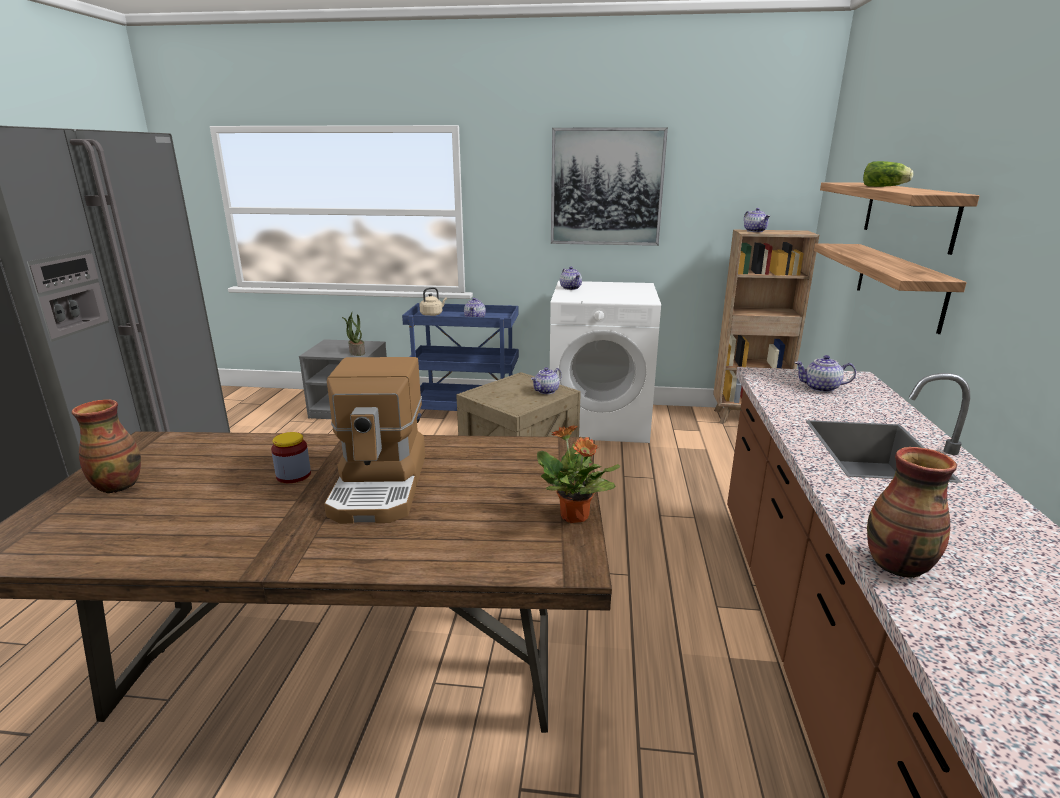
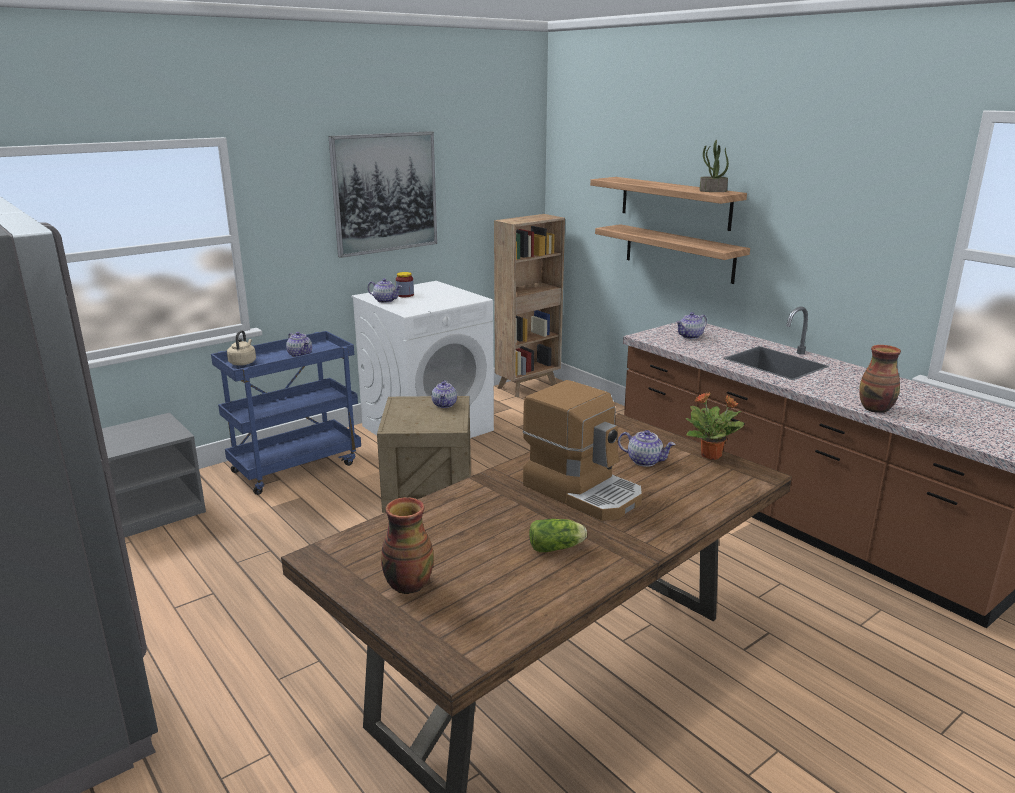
camera: 45 degrees left, 0 degrees up
jar [271,432,311,483] -> jar moved to [396,272,414,297]
potted plant [342,312,365,356] -> potted plant moved to [699,140,729,192]
teapot [744,208,770,232] -> teapot moved to [618,430,675,467]
lettuce [863,161,913,187] -> lettuce moved to [529,519,587,552]

